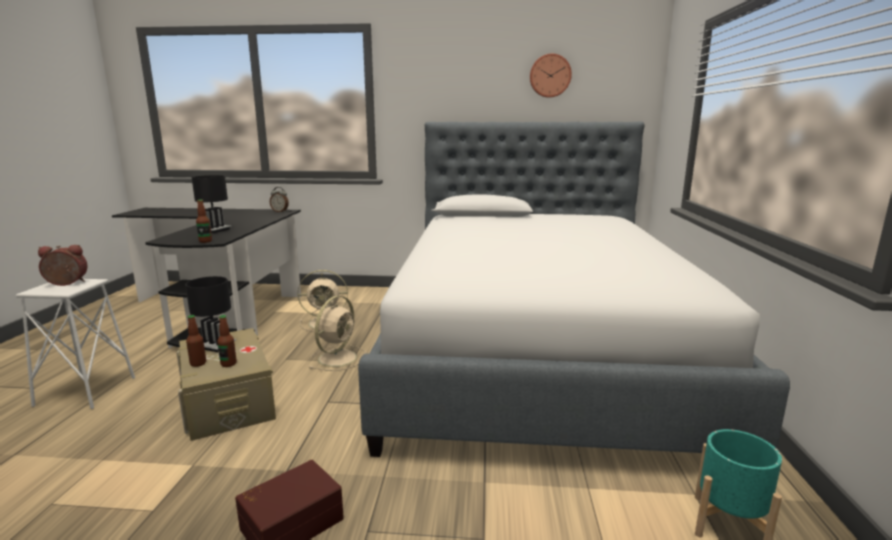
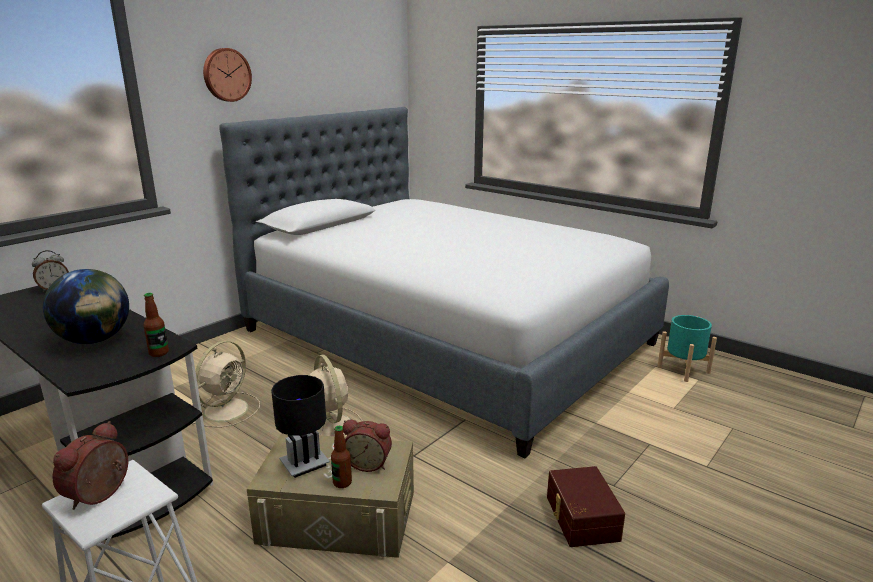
camera: 55 degrees left, 5 degrees up
black table lamp [192,175,232,233] -> globe [43,269,129,344]
bottle [217,315,237,367] -> alarm clock [343,420,392,472]
wall clock [530,54,572,98] -> wall clock moved to [203,48,252,102]

